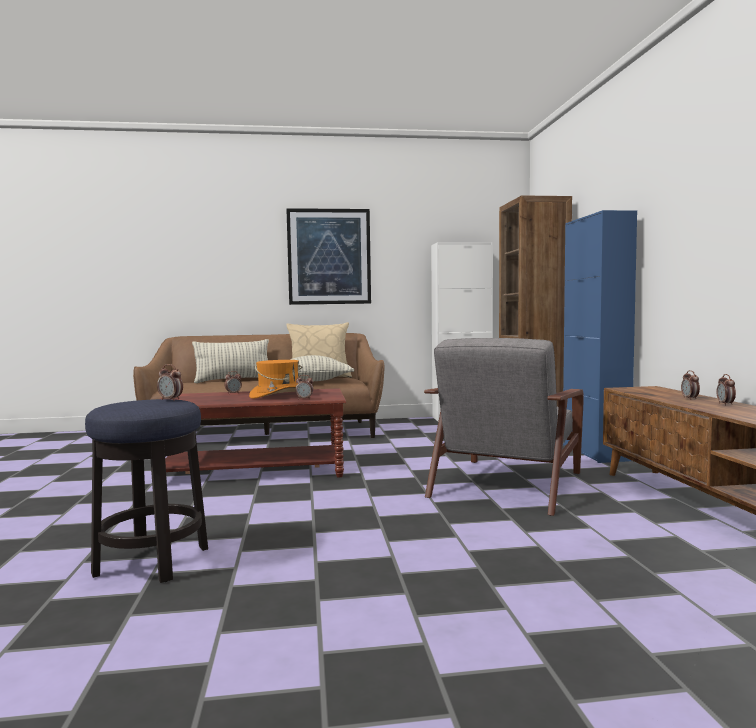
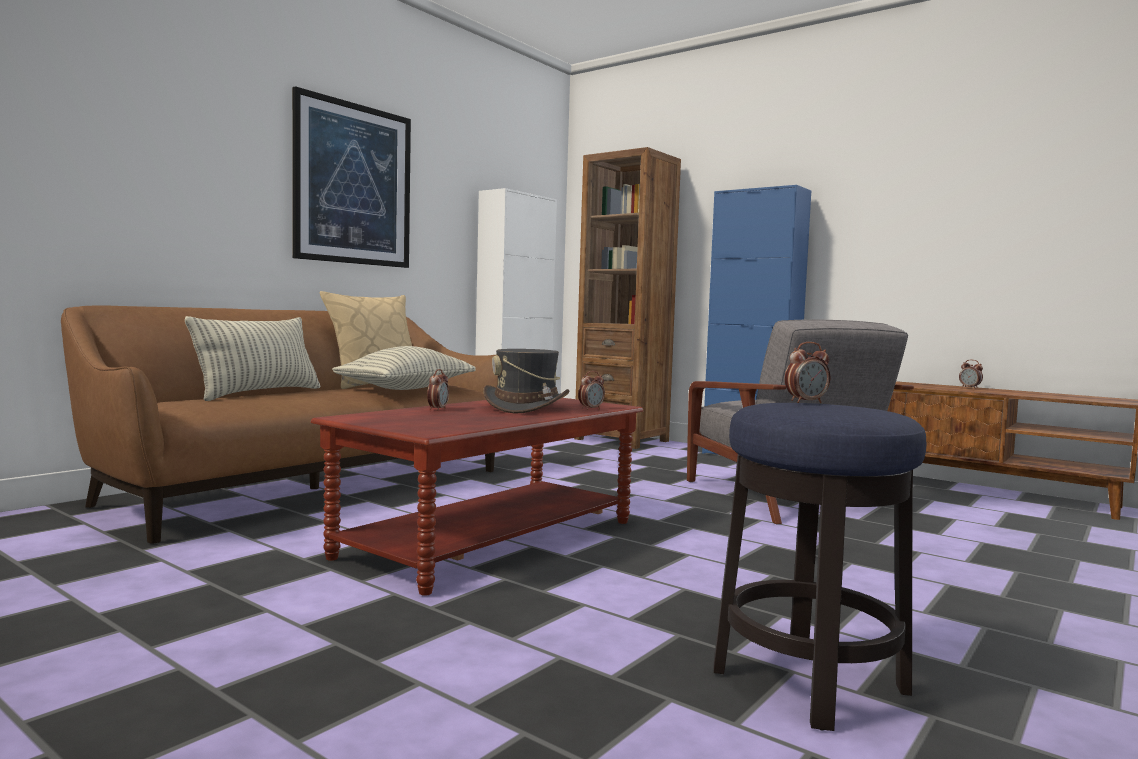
camera: 45 degrees left, 0 degrees up
orange hat [249,360,302,399] -> grey hat [483,349,570,413]
alarm clock [681,370,700,400] -> none

